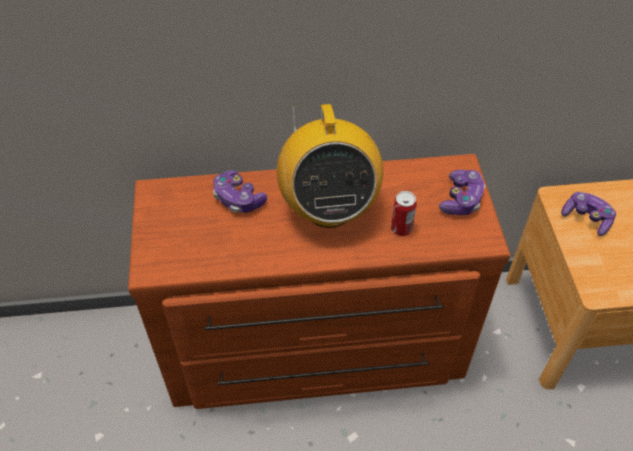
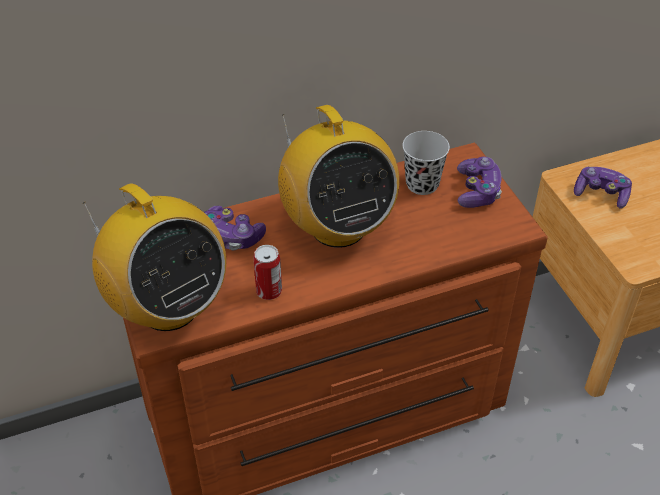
camera: 15 degrees left, 5 degrees down
can [391,191,417,236] -> can moved to [254,245,282,300]
none -> radio [83,183,226,331]
none -> black cup [402,131,450,195]

